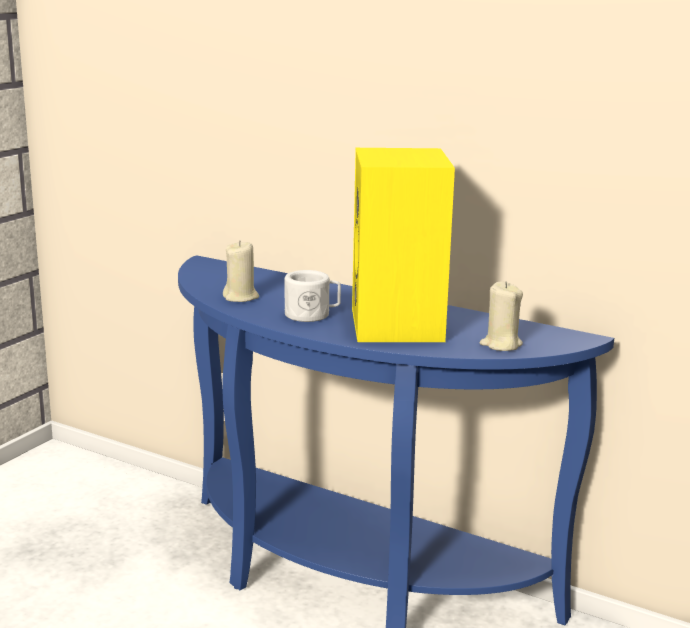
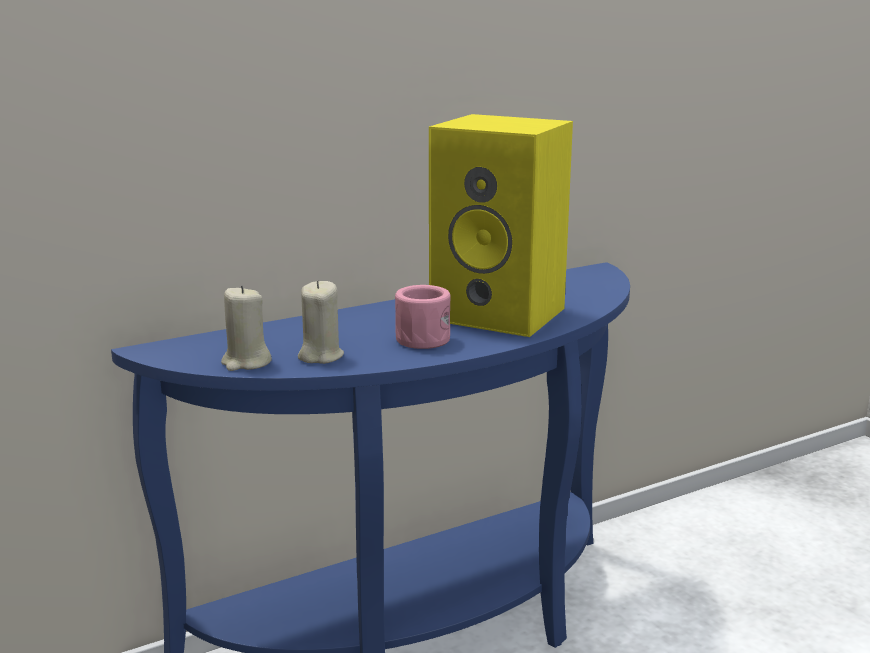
camera: 60 degrees left, 0 degrees up
white mug [285,270,341,322] -> pink mug [395,285,451,349]
beige candle [480,282,523,351] -> beige candle moved to [221,285,272,371]

